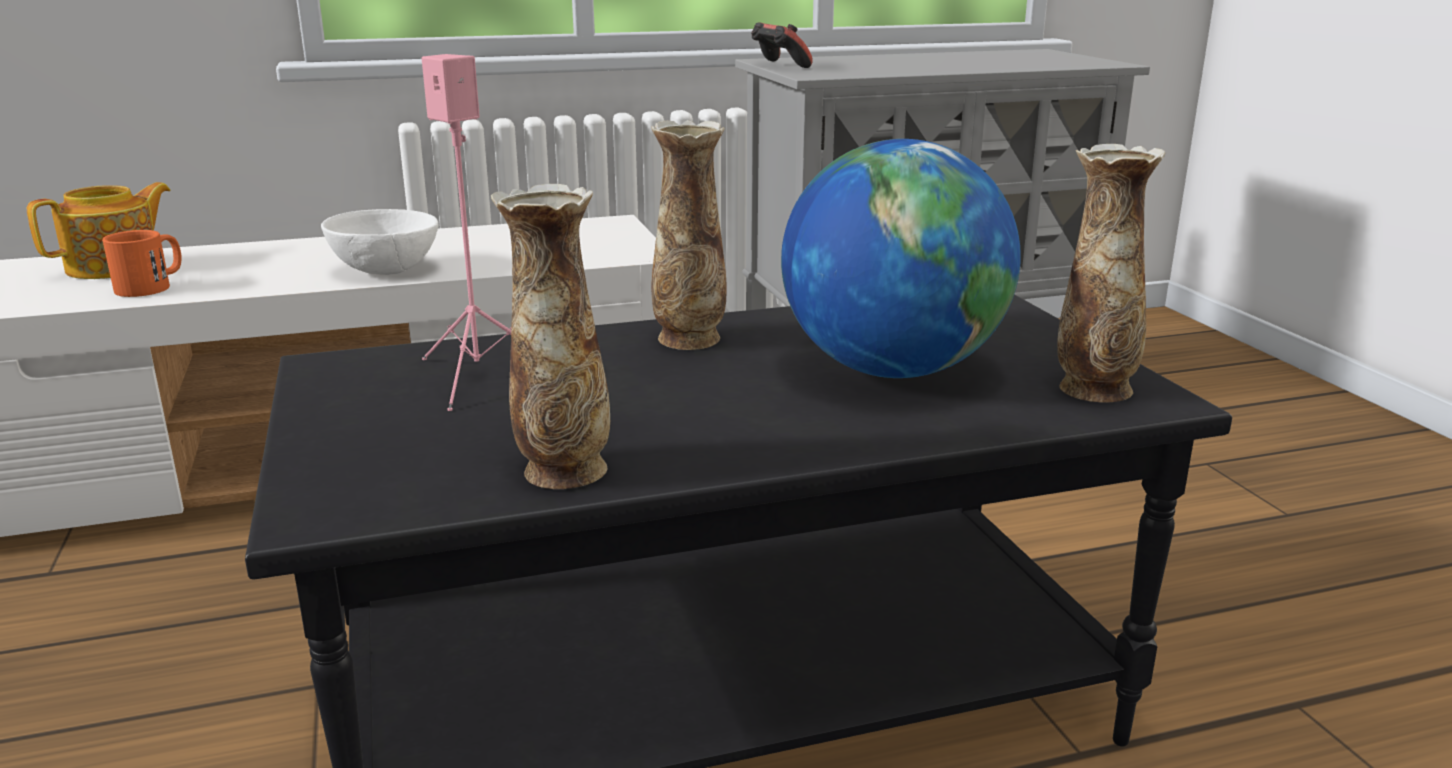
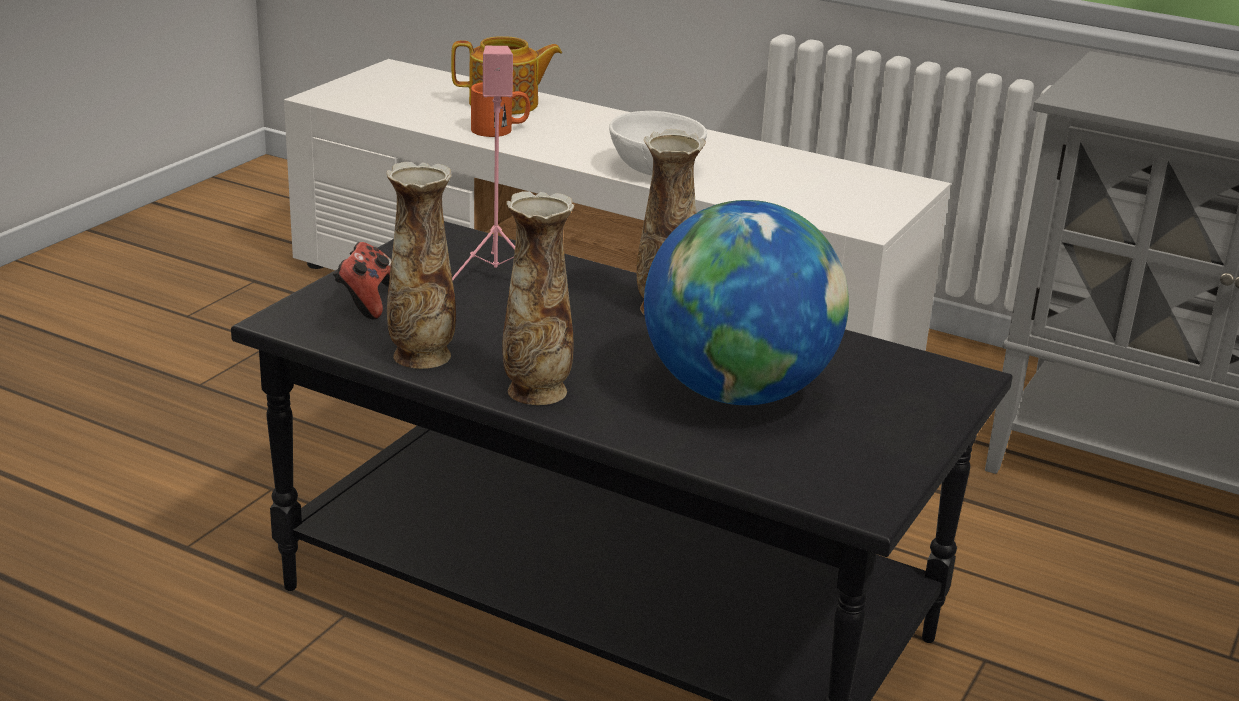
camera: 45 degrees right, 5 degrees up
game controller [751,22,813,68] -> game controller moved to [333,242,391,319]
vase [1057,144,1165,403] -> vase moved to [502,191,574,405]

